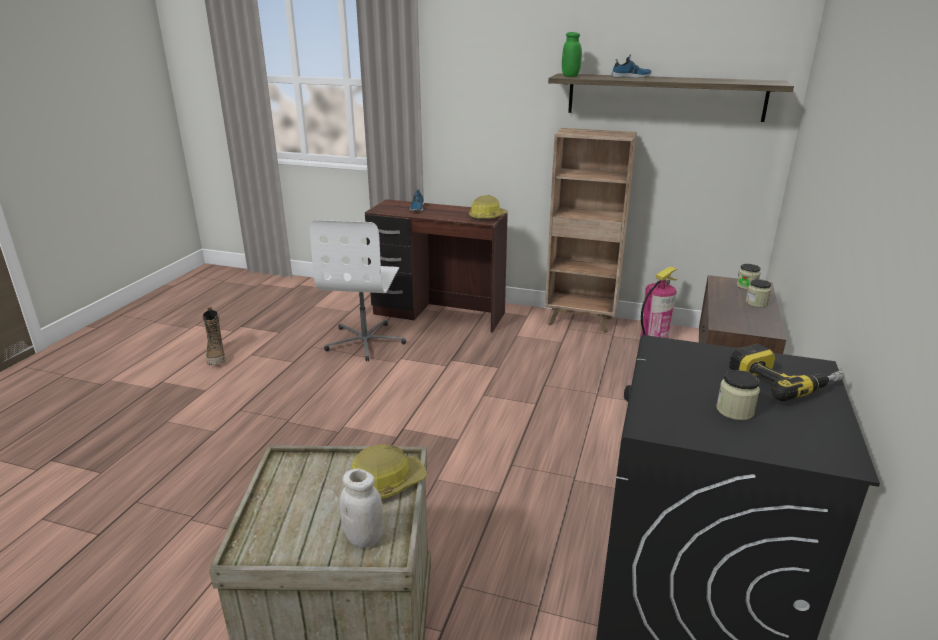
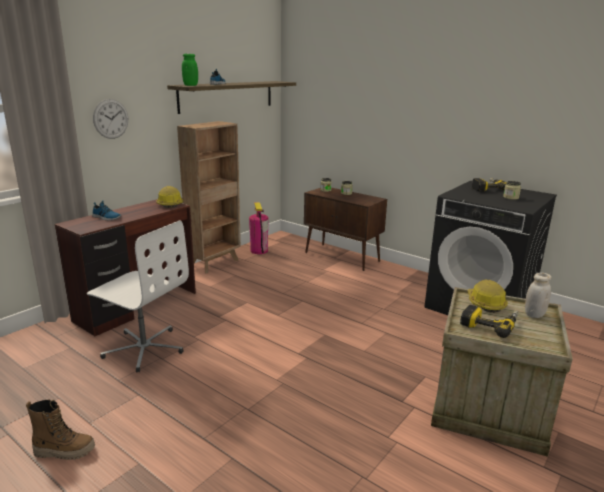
camera: 70 degrees left, 5 degrees down
none -> wall clock [93,99,128,139]
none -> power drill [460,305,519,338]

